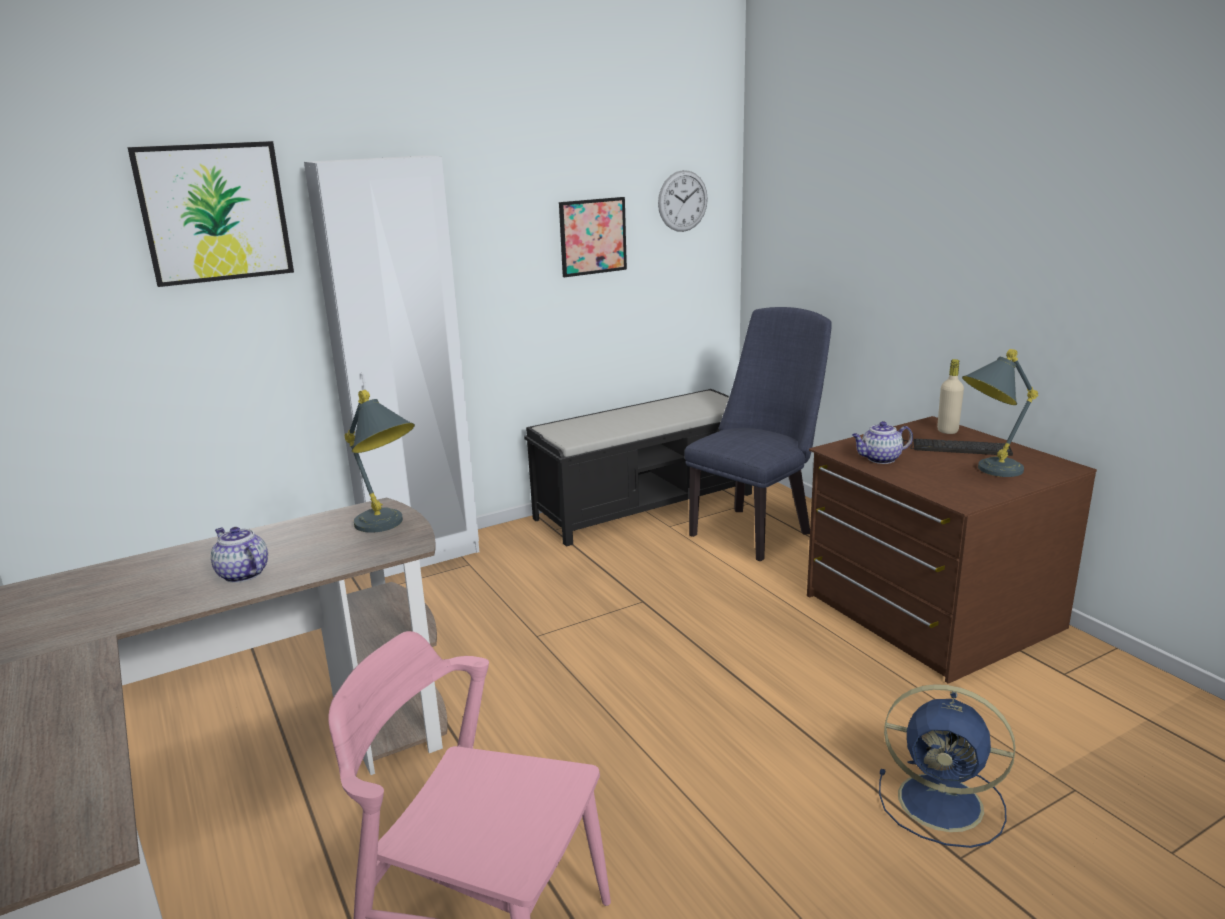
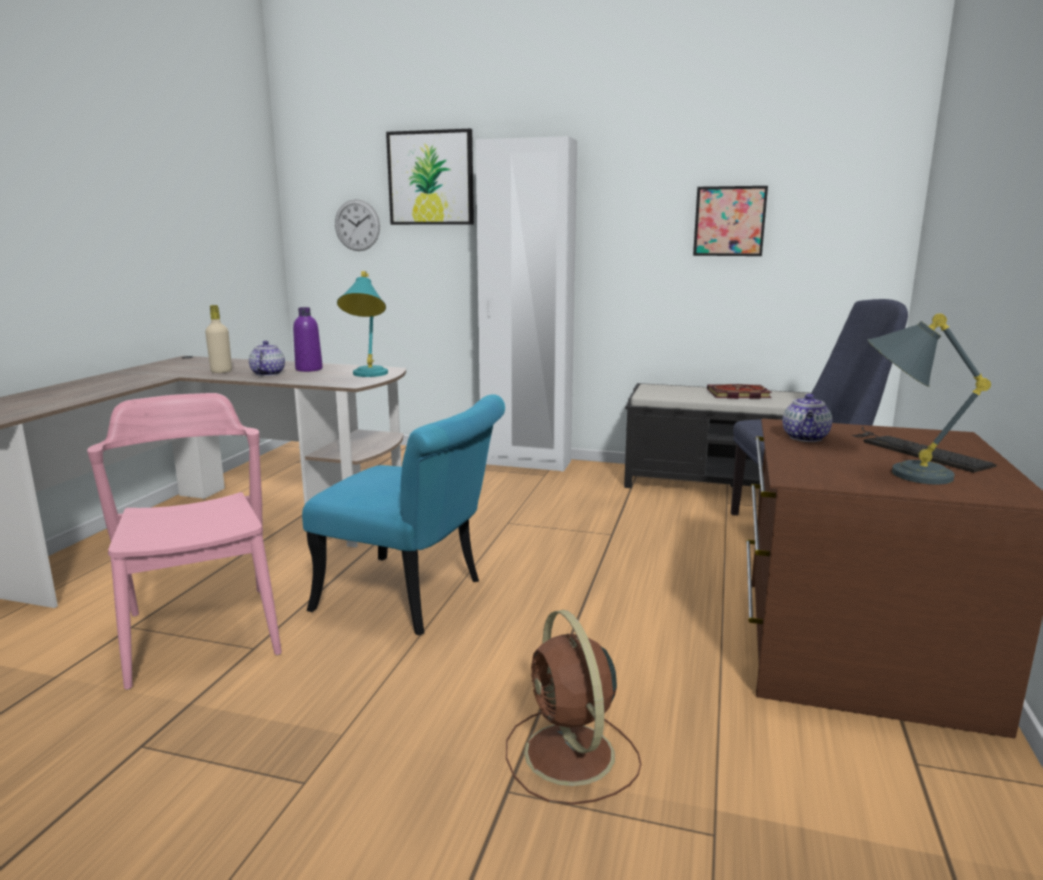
camera: 45 degrees right, 5 degrees down
grey table lamp [345,390,415,533] -> turquoise table lamp [337,271,388,377]
wall clock [658,170,708,232] -> wall clock moved to [335,199,380,251]
teapot [852,421,913,464] -> teapot turned 105 degrees counterclockwise [782,394,833,442]
blue fan [879,684,1015,848] -> brown fan [506,610,641,805]
beige bottle [937,359,964,434] -> beige bottle moved to [205,305,232,373]
none -> purple bottle [293,307,323,372]
none -> turquoise chair [302,394,505,635]
none -> book [707,384,772,399]

